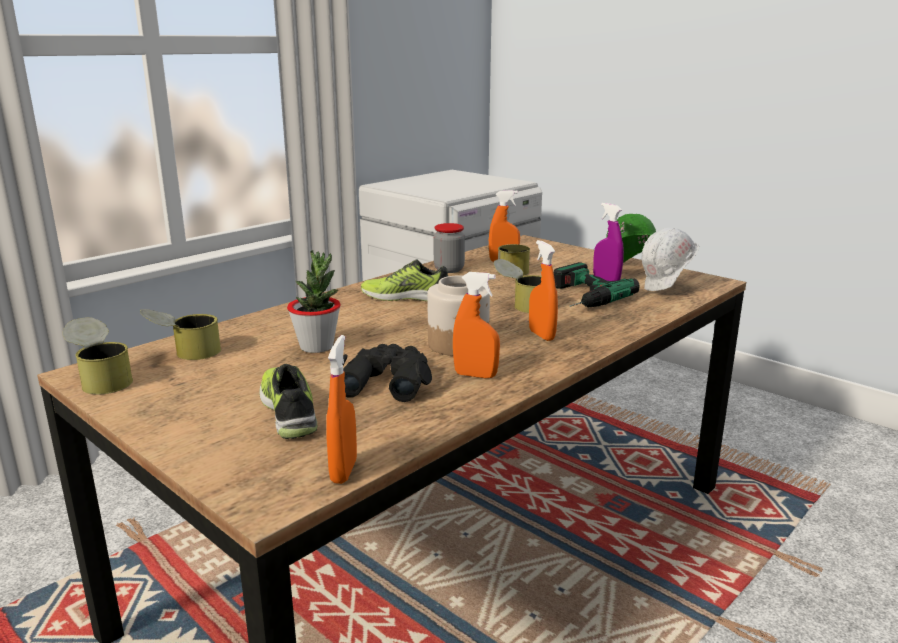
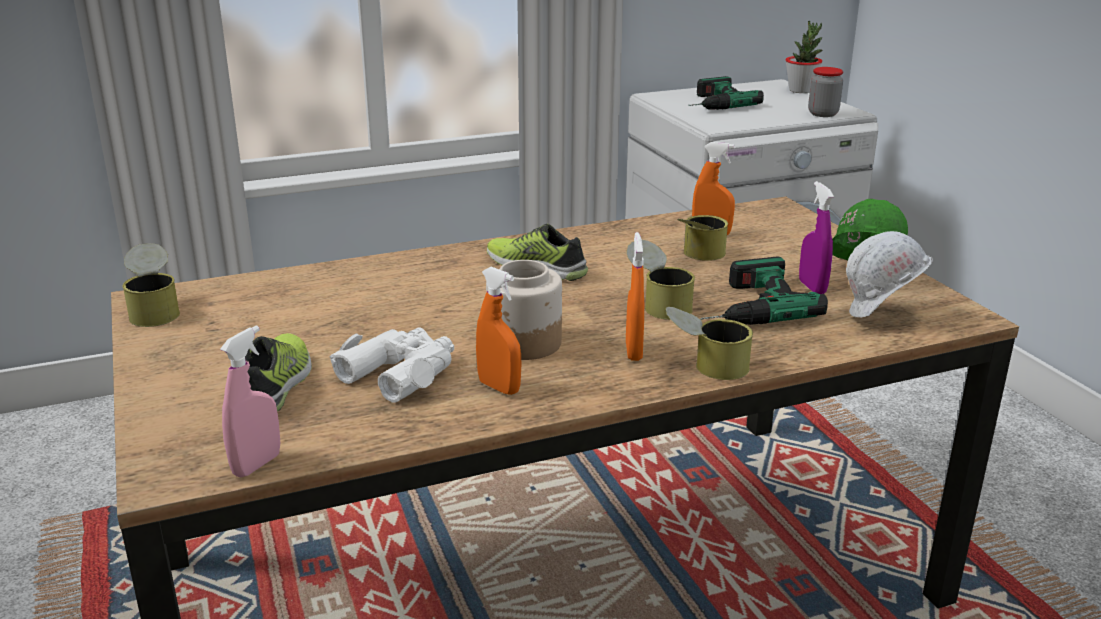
camera: 25 degrees right, 5 degrees up
can [140,309,221,360] -> can moved to [666,307,753,380]
potted plant [287,250,341,353] -> potted plant moved to [786,21,823,93]
orange spray bottle [326,335,357,484] -> pink spray bottle [220,326,280,478]
black binoculars [343,344,432,402] -> white binoculars [330,328,454,403]
jar [433,223,465,273] -> jar moved to [808,67,843,117]
none -> power drill [688,76,764,110]

